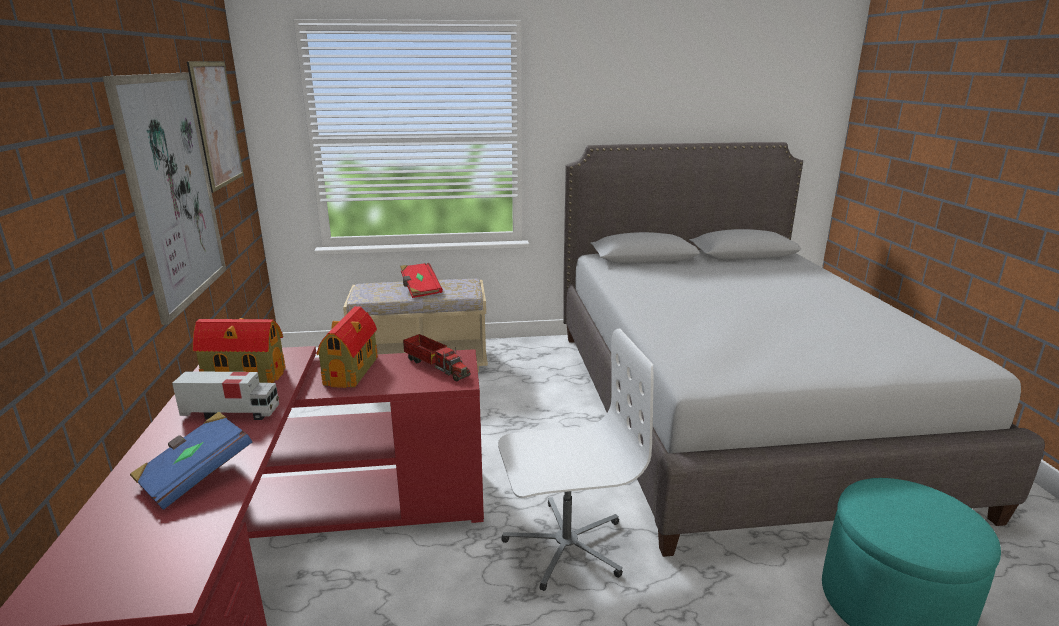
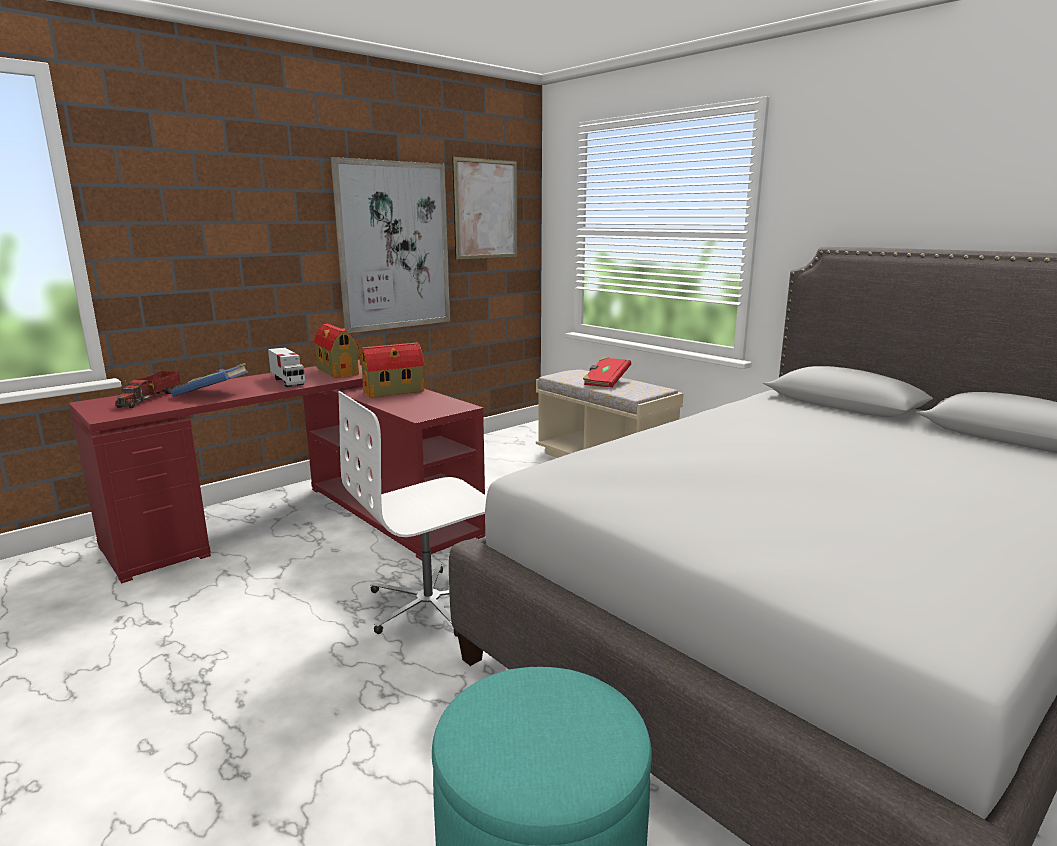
camera: 55 degrees right, 5 degrees down
toy truck [403,334,471,381] -> toy truck moved to [115,371,181,408]
white office chair [498,329,654,591] -> white office chair turned 105 degrees clockwise [338,391,487,637]

